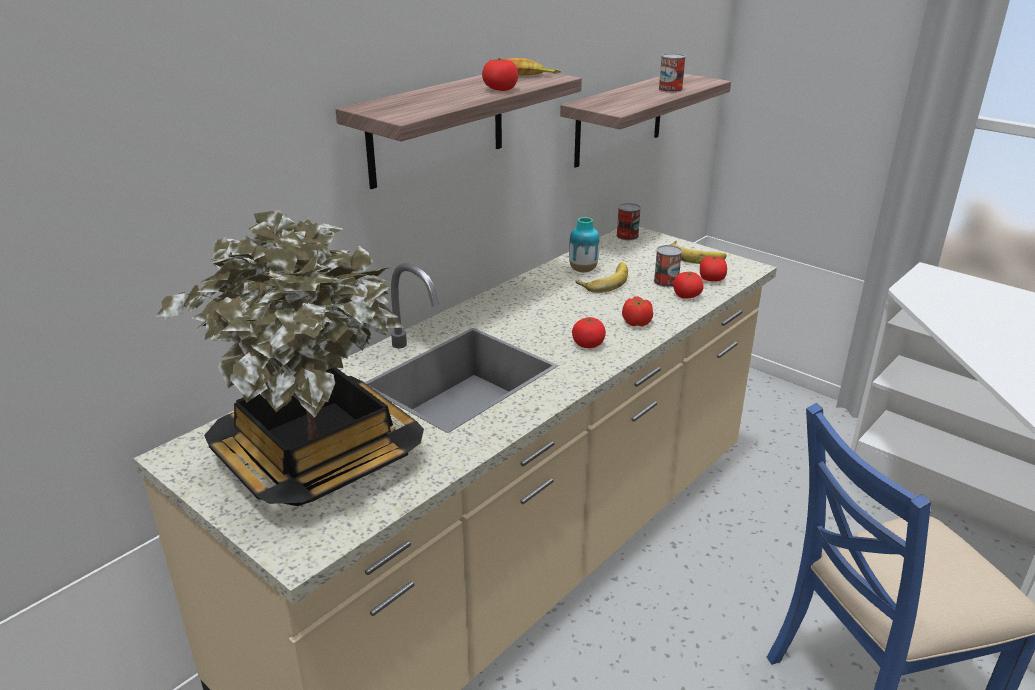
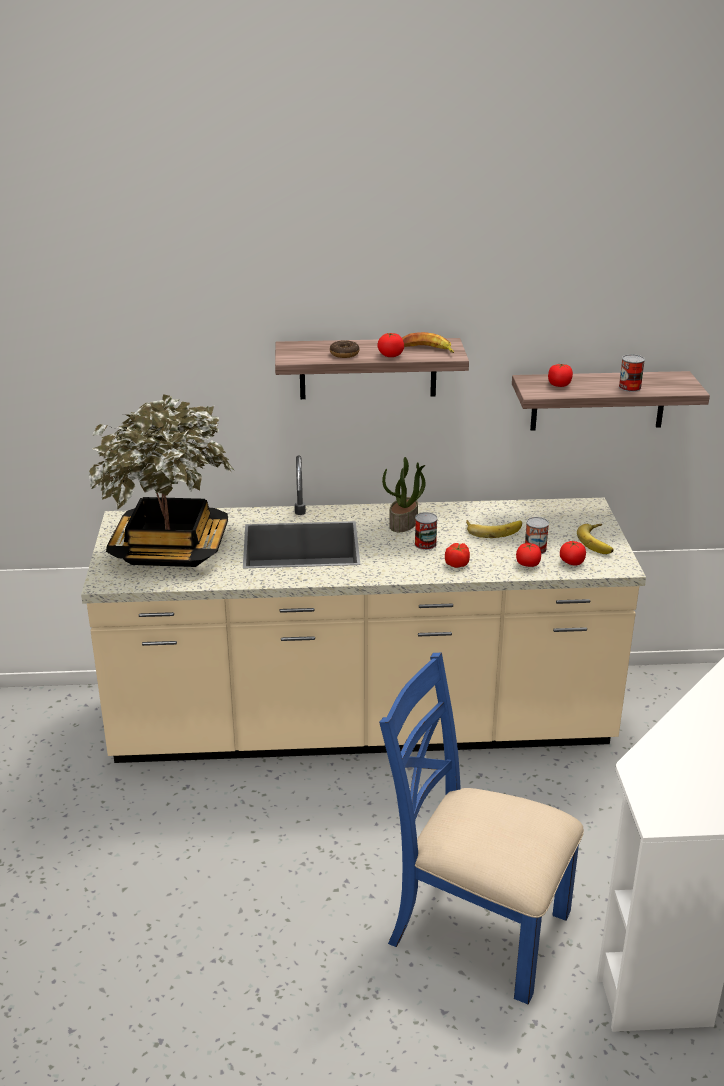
camera: 45 degrees right, 0 degrees up
vase [569,217,600,272] -> none
tomato [572,317,606,348] -> tomato moved to [548,363,573,387]
can [616,203,641,240] -> can moved to [415,512,438,550]
none -> donut [330,340,359,358]
none -> potted plant [382,457,426,532]

